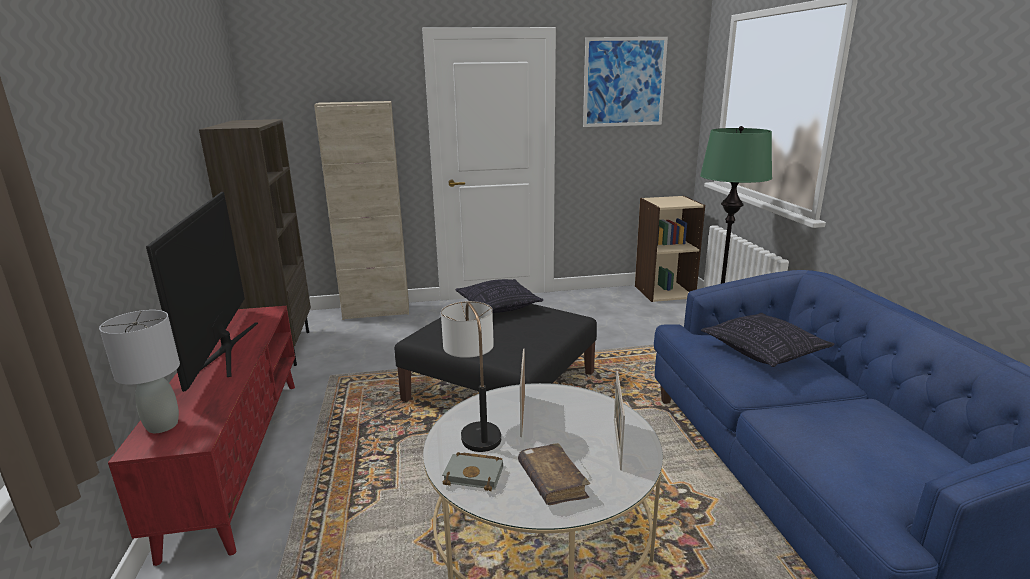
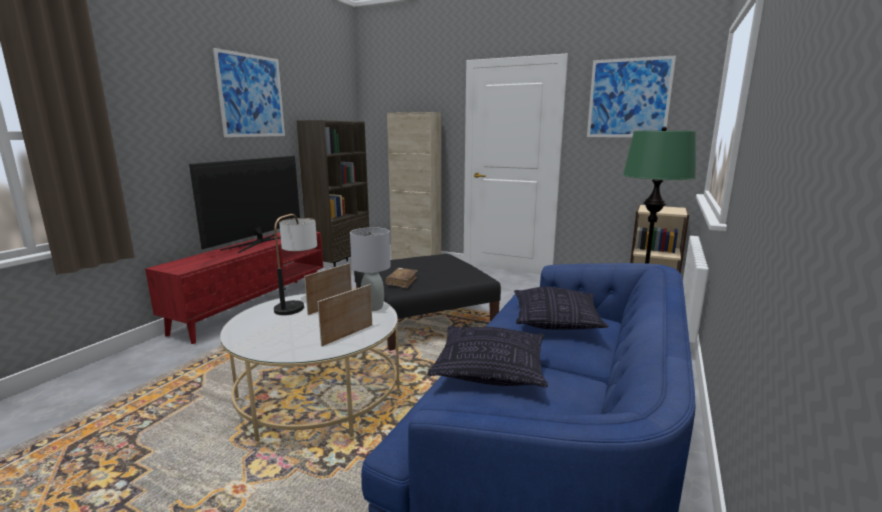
camera: 35 degrees right, 5 degrees down
grey table lamp [99,310,180,433] -> grey table lamp moved to [350,227,391,311]
grey book [442,452,503,491] -> none
pillow [455,279,543,313] -> pillow moved to [427,326,548,387]
brown book [518,443,590,505] -> brown book moved to [385,268,418,288]
none -> picture [213,48,285,137]

